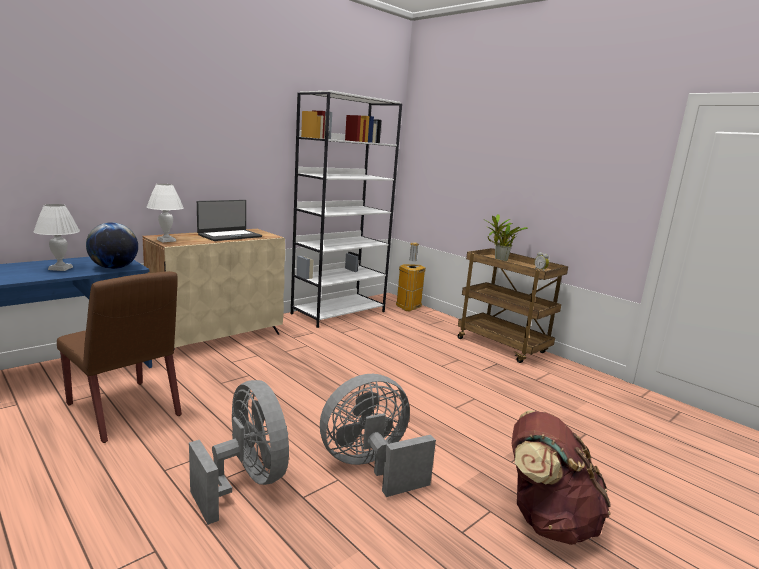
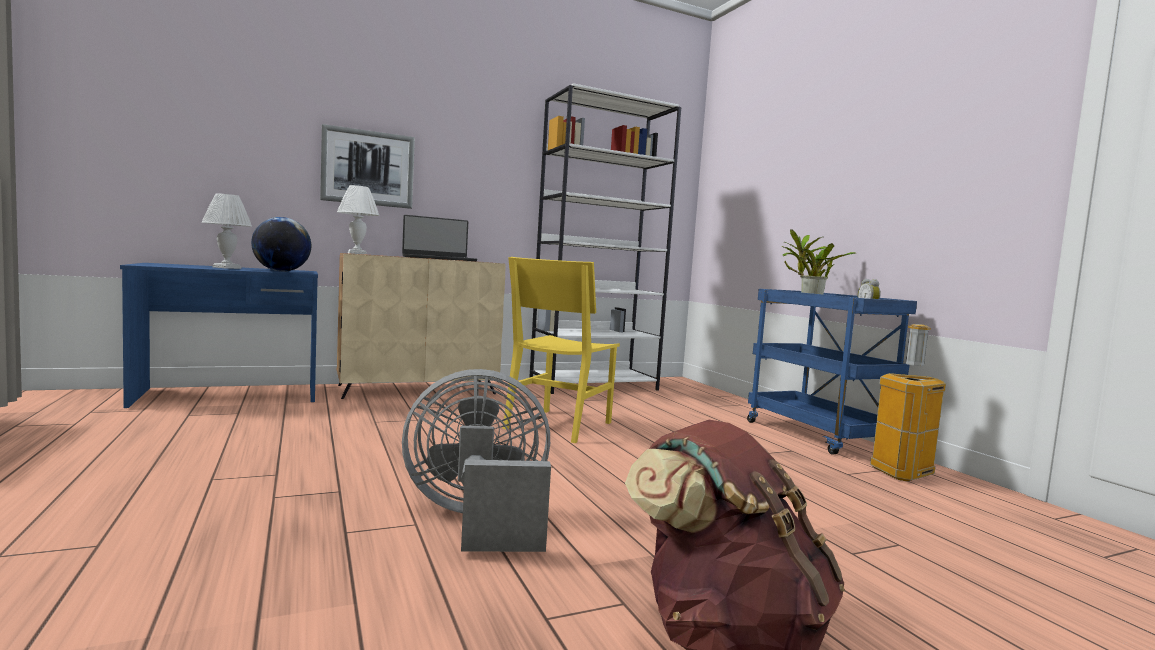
camera: 20 degrees right, 10 degrees down
brown chair [57,271,182,443] -> none
grey fan [189,380,289,525] -> none
trash can [396,242,426,311] -> trash can moved to [870,324,946,482]
brown cart [457,248,568,363] -> blue cart [747,289,917,455]
none -> picture [320,124,415,209]
none -> yellow chair [503,257,620,443]

